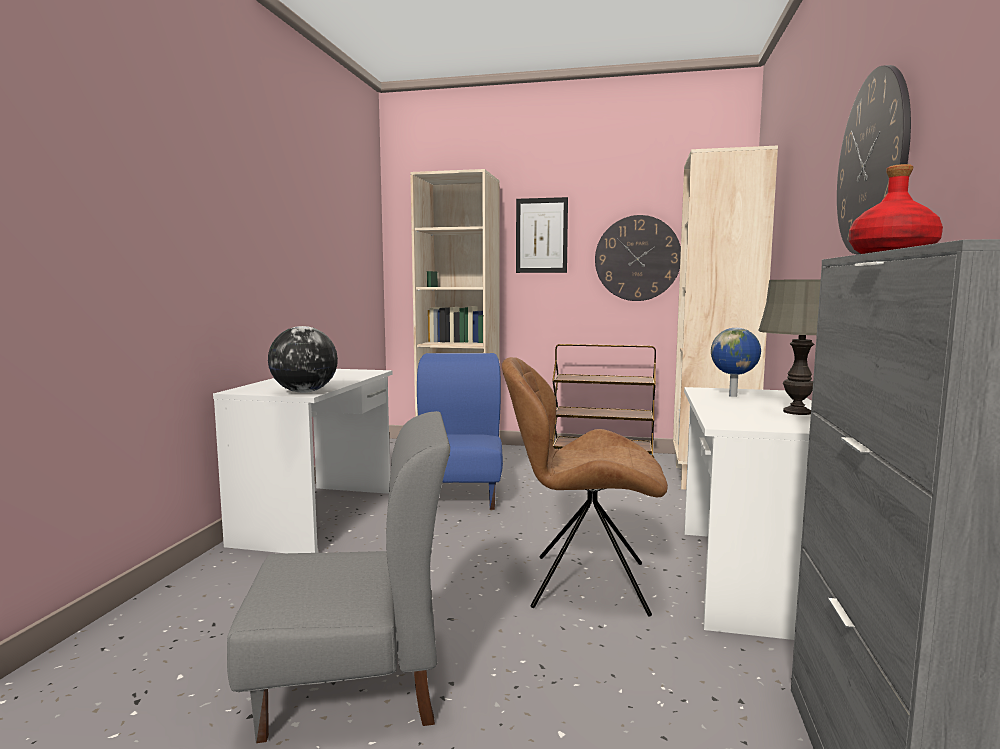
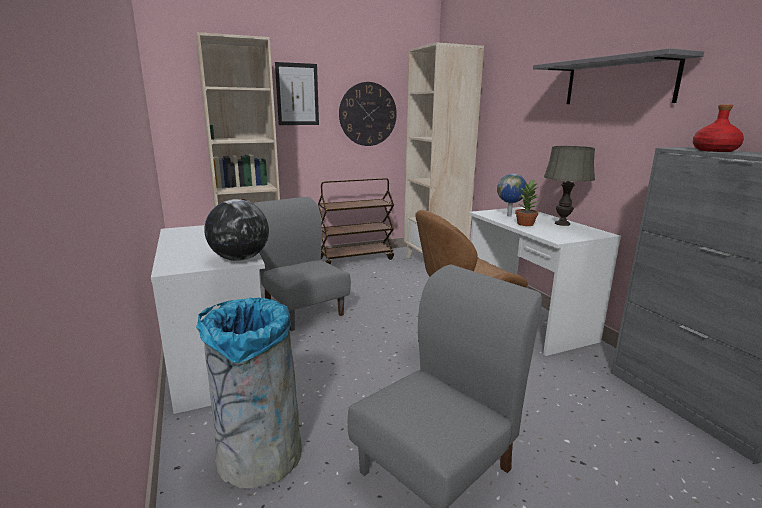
camera: 35 degrees left, 10 degrees up
blue chair [417,353,503,510] -> grey chair [254,197,351,331]
wall clock [837,65,911,255] -> grey shelf [533,48,704,104]
none -> grey trash can [196,298,302,488]
none -> potted plant [515,178,539,226]

